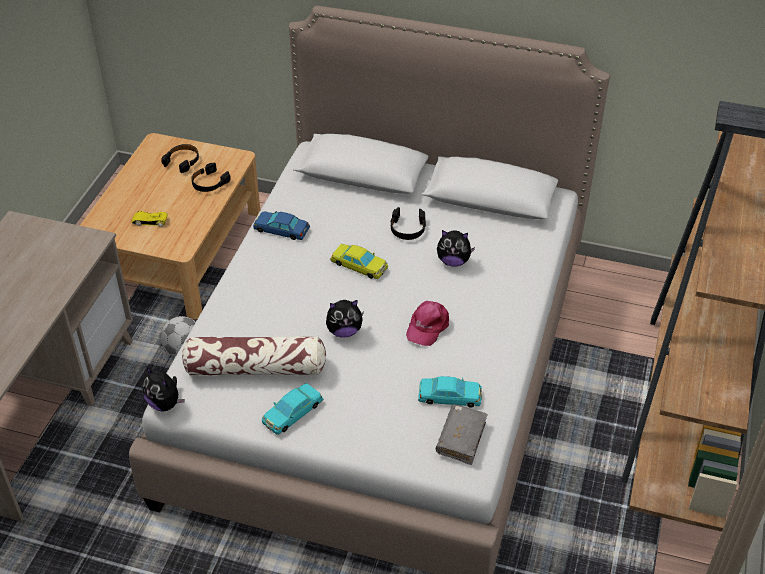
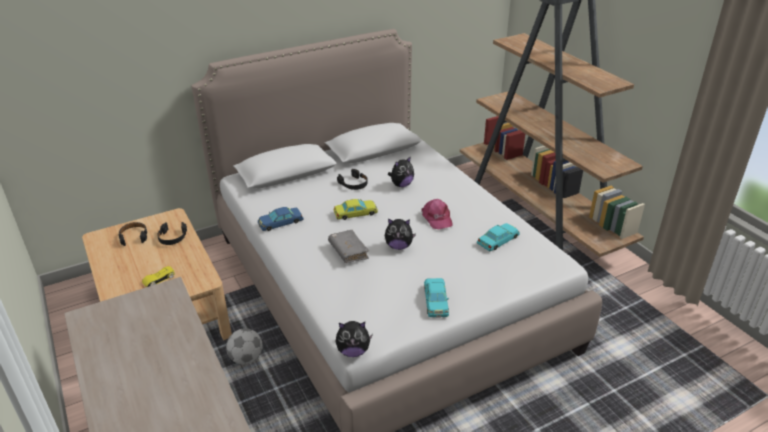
camera: 45 degrees left, 10 degrees down
pillow [182,336,326,375] -> none
plush toy [326,300,364,337] -> plush toy turned 60 degrees clockwise [385,218,416,250]
grey book [436,404,488,465] -> grey book moved to [328,230,369,263]

